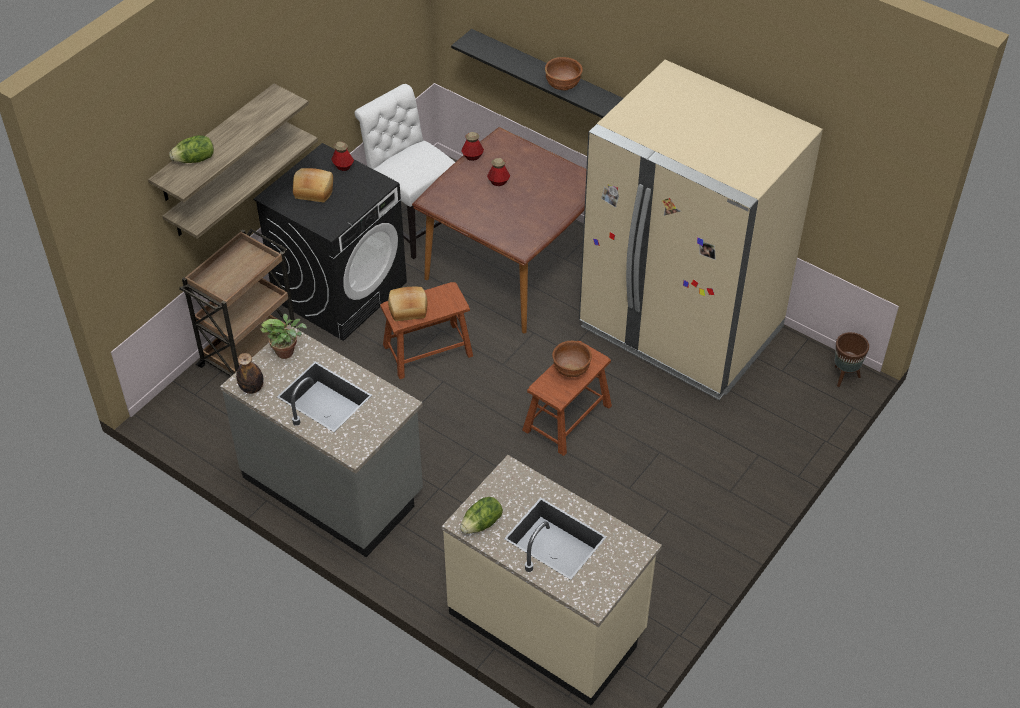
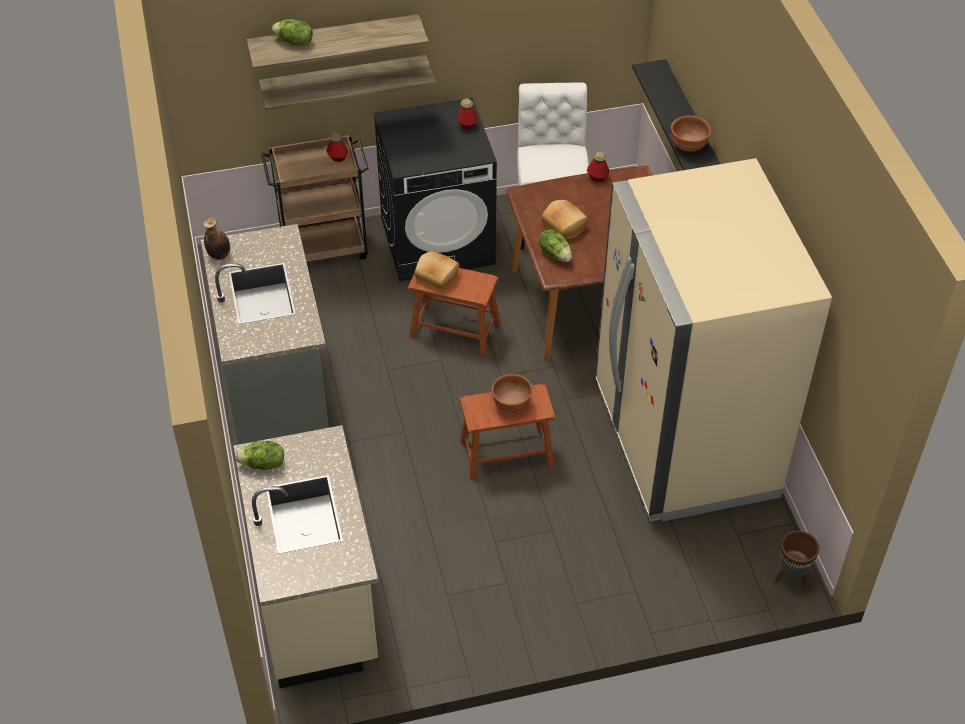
camera: 40 degrees right, 0 degrees up
potted plant [260,314,307,359] -> none
bread [293,168,333,202] -> bread moved to [541,200,588,240]
bottle [487,158,510,186] -> bottle moved to [326,132,349,162]
none -> lettuce [539,229,572,262]

